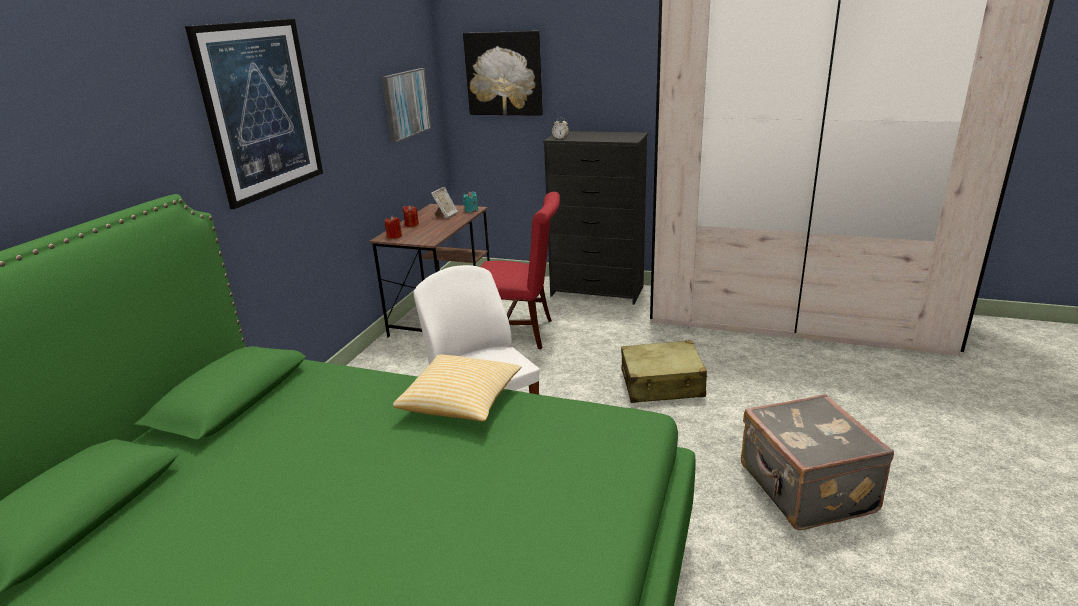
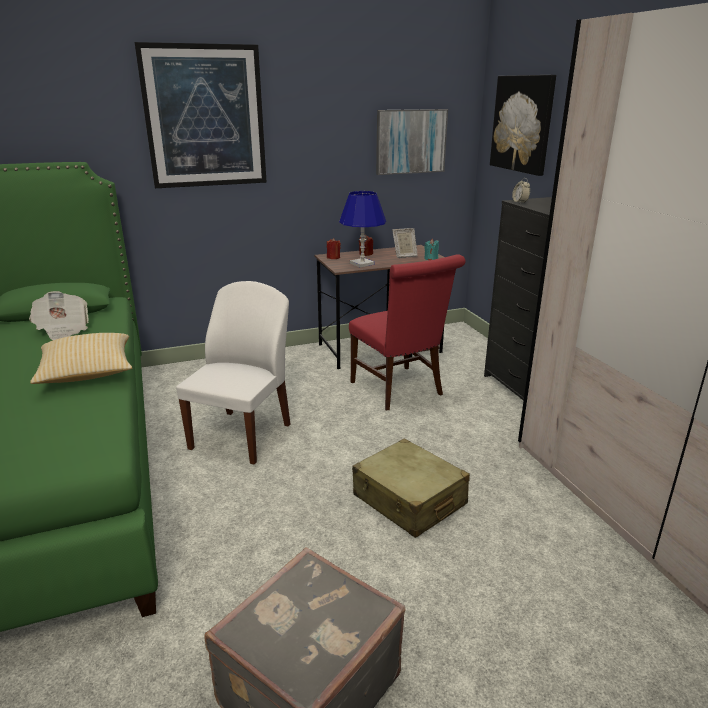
camera: 50 degrees right, 0 degrees up
none -> newspaper [29,291,89,340]
none -> blue table lamp [339,191,386,267]

